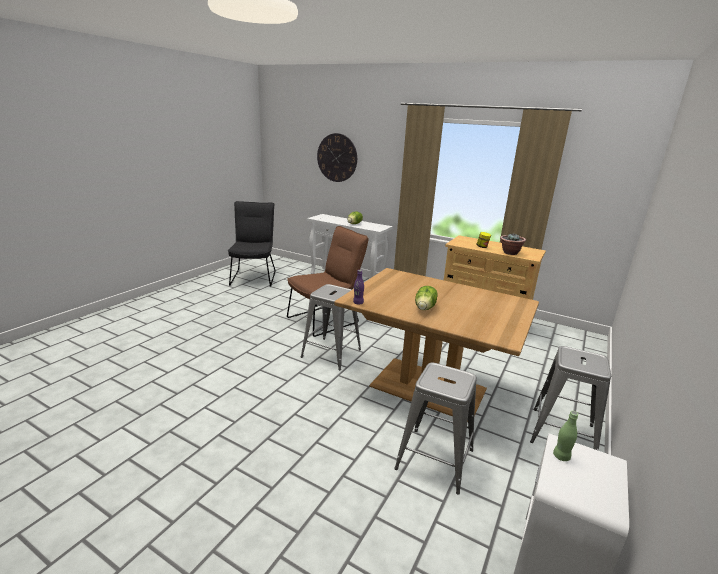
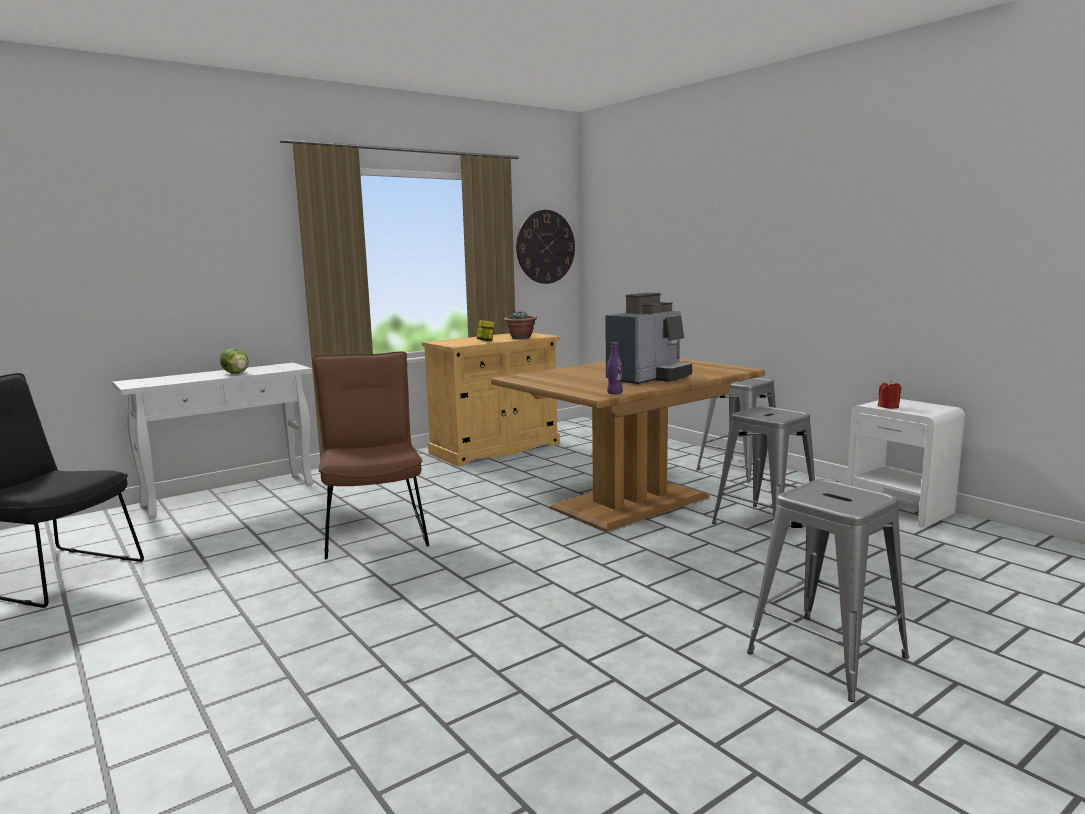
camera: 65 degrees left, 10 degrees down
grey stool [301,284,361,370] -> grey stool moved to [747,479,909,702]
wall clock [317,133,357,182] -> wall clock moved to [516,210,575,284]
lettuce [415,286,438,310] -> coffee machine [606,293,692,384]
green bottle [553,411,578,461] -> red candle [878,380,902,409]

